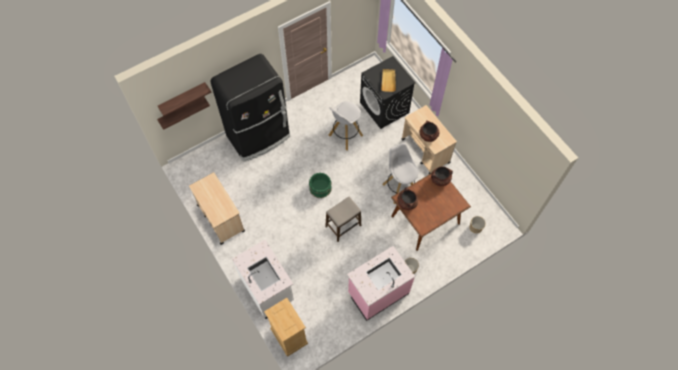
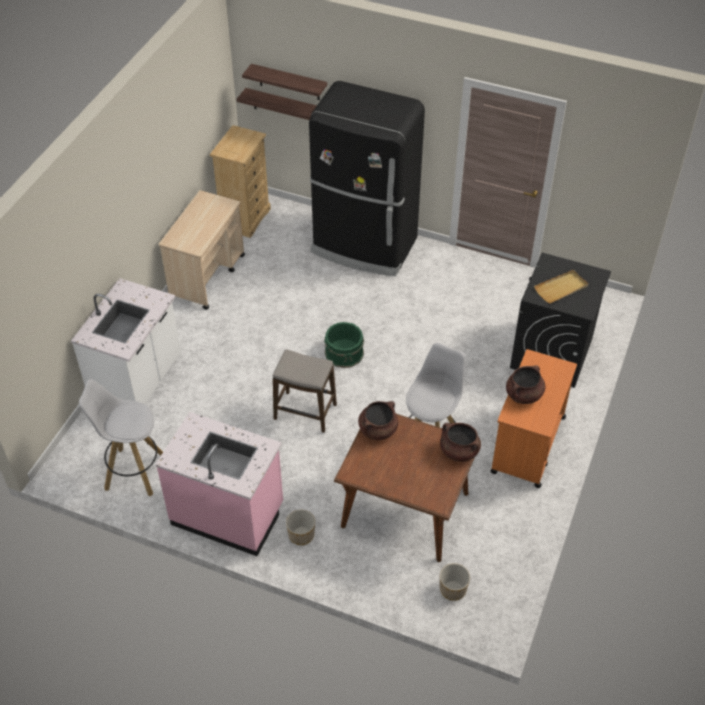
camera: 55 degrees right, 15 degrees down
beige dresser [264,298,308,357] -> beige dresser moved to [210,125,271,238]
white stool [329,101,363,150] -> white stool moved to [79,379,163,497]
beige cart [402,105,457,174] -> orange cart [490,349,577,488]

